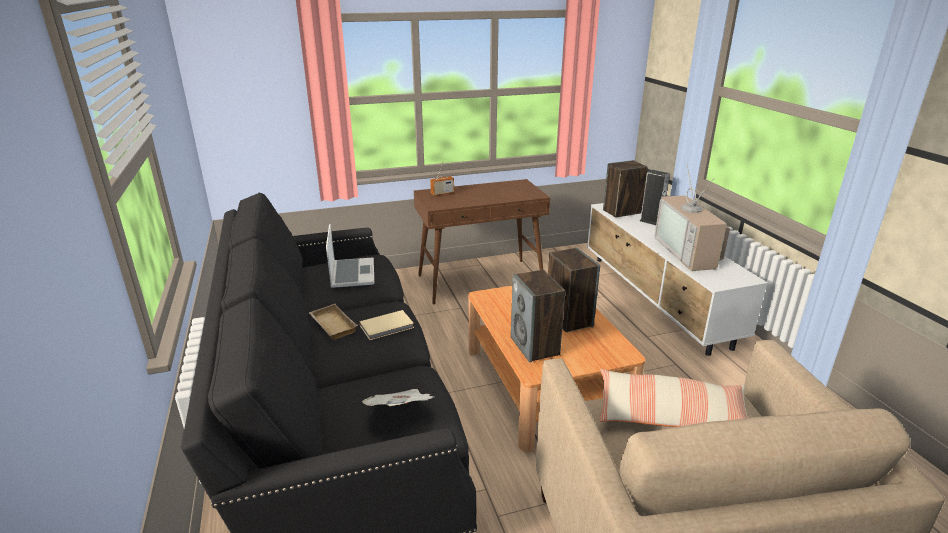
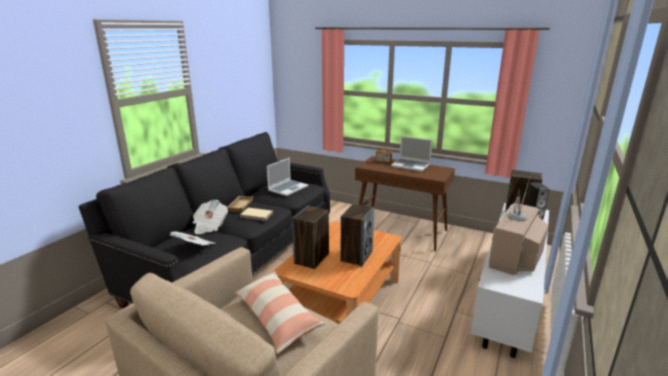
camera: 45 degrees right, 5 degrees down
none -> newspaper [193,200,228,234]
none -> laptop [391,136,432,172]

